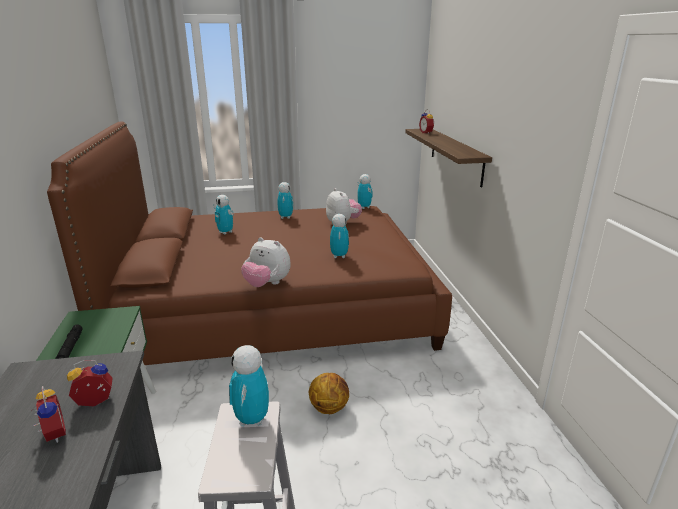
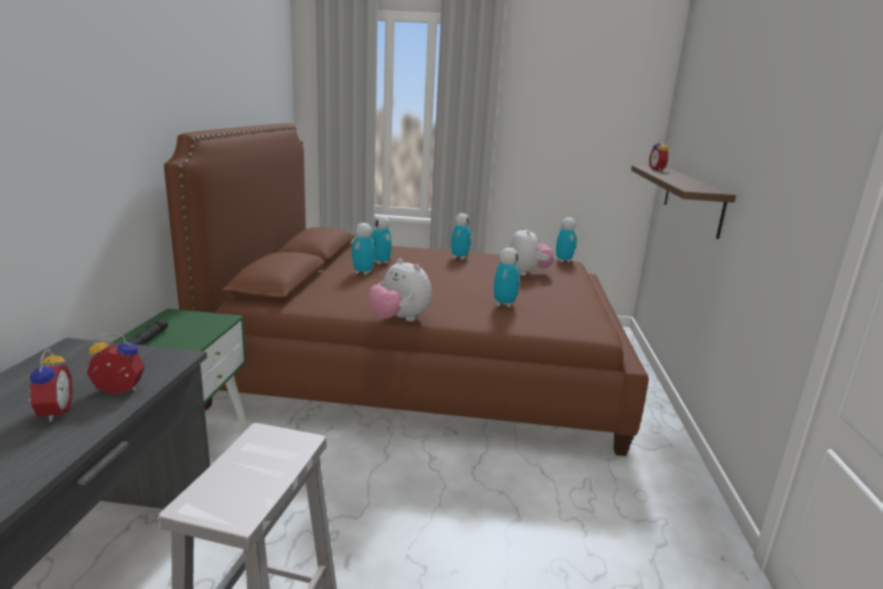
camera: 15 degrees right, 5 degrees down
toy robot [229,345,269,426] -> toy robot moved to [351,223,374,275]
basketball [309,373,349,414] -> none

